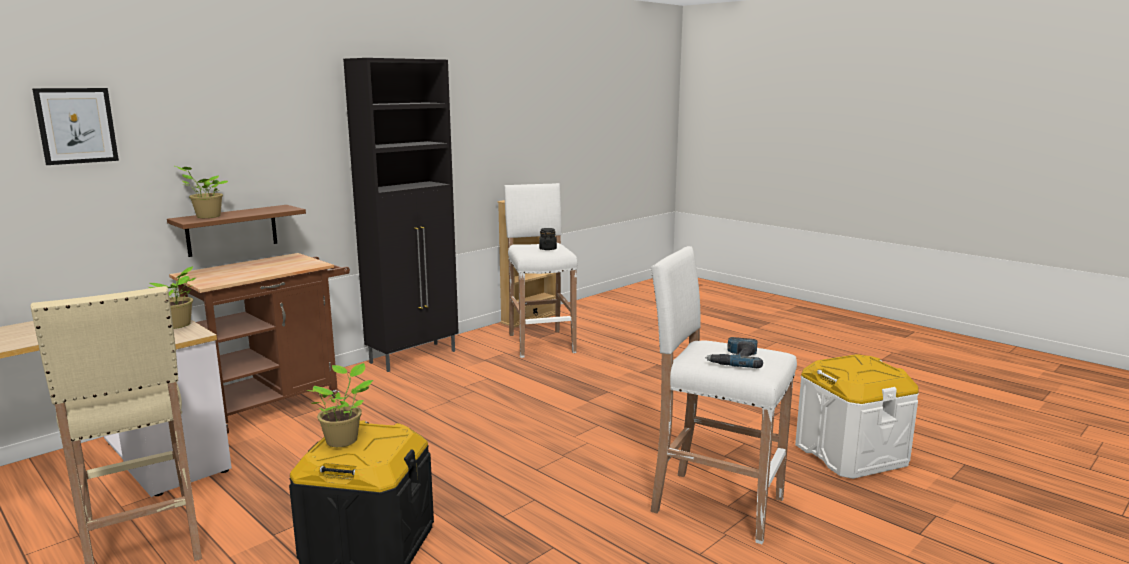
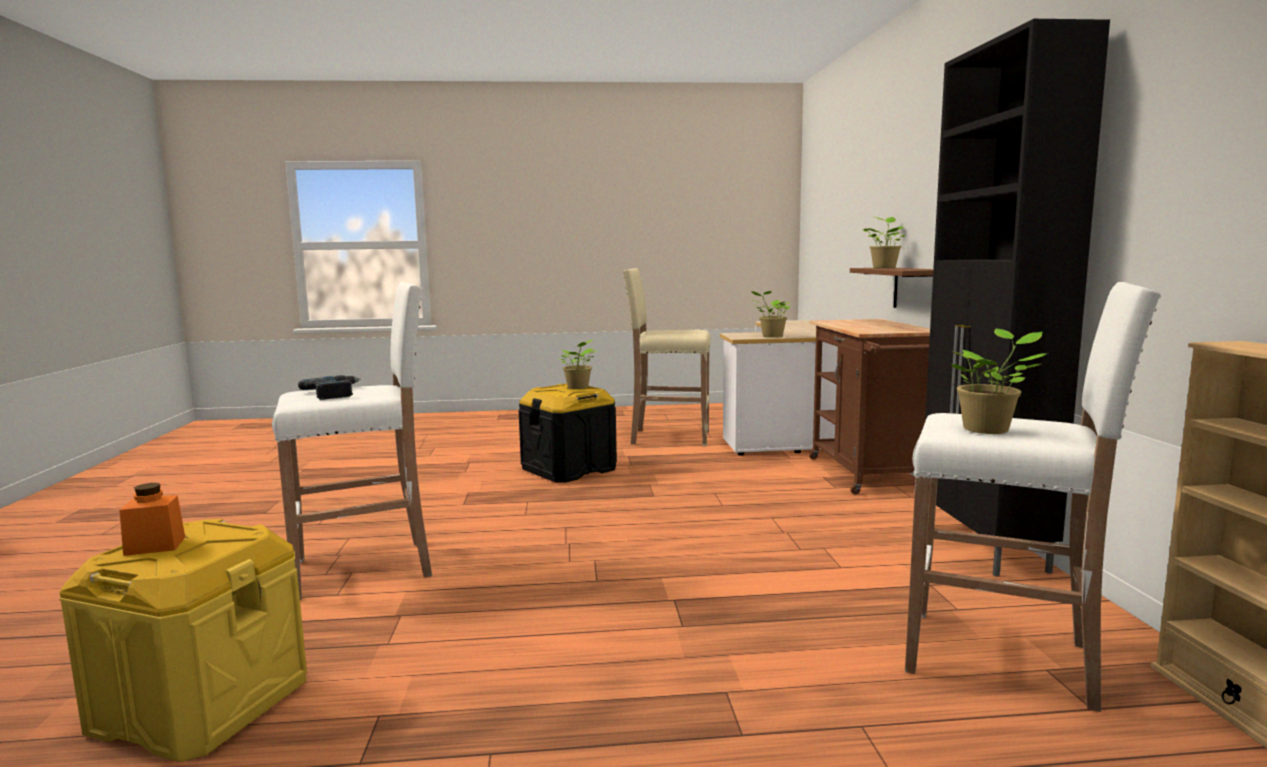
camera: 130 degrees right, 5 degrees down
picture [32,88,119,165] -> none
black jar [539,228,557,250] -> potted plant [951,328,1049,434]
white storage box [795,354,919,479] -> yellow storage box [59,519,307,762]
none -> orange jar [119,483,185,556]

